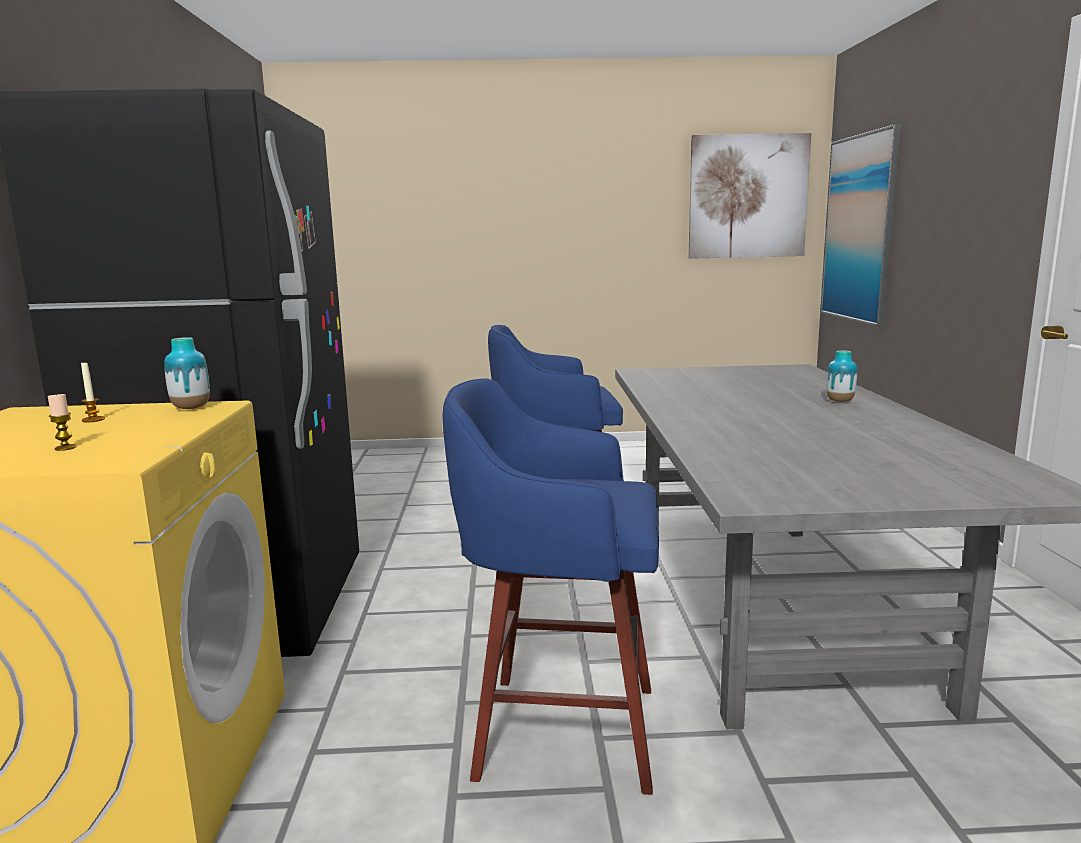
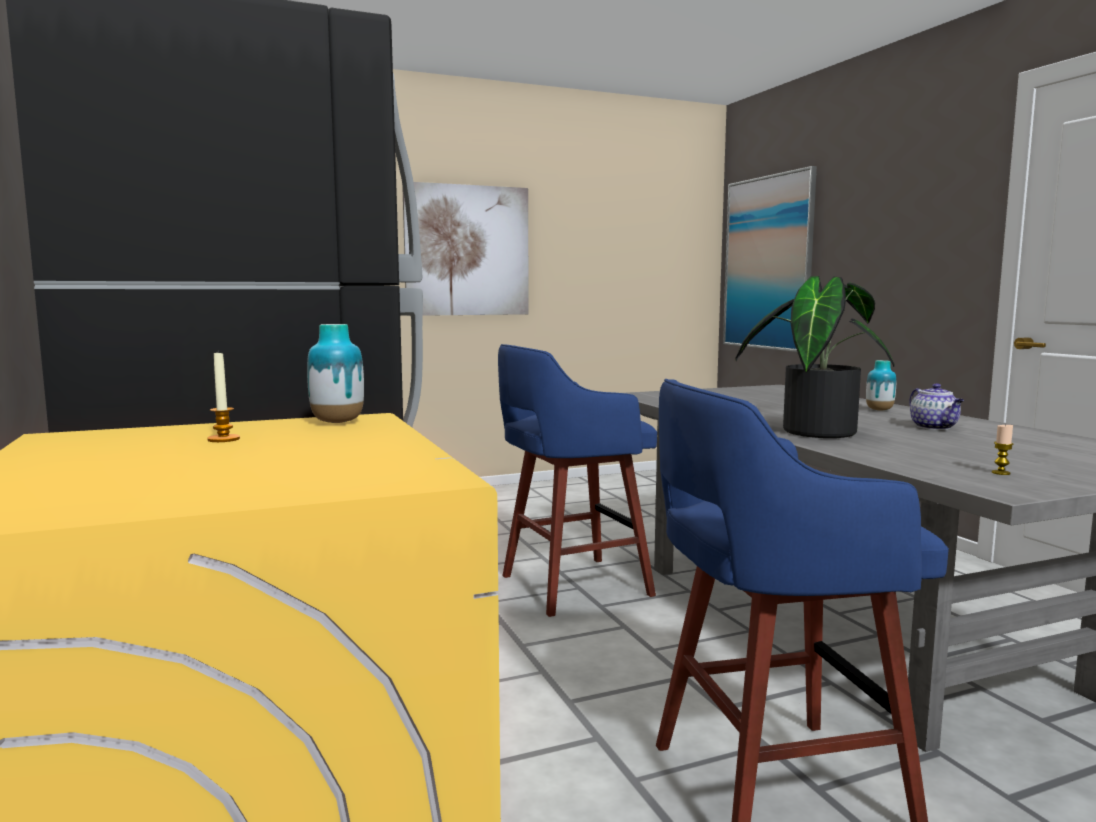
camera: 20 degrees left, 5 degrees down
candle [48,393,77,451] -> candle moved to [992,424,1013,475]
picture [689,133,811,259] -> picture moved to [402,182,529,316]
none -> potted plant [736,276,894,438]
none -> teapot [910,383,964,430]

